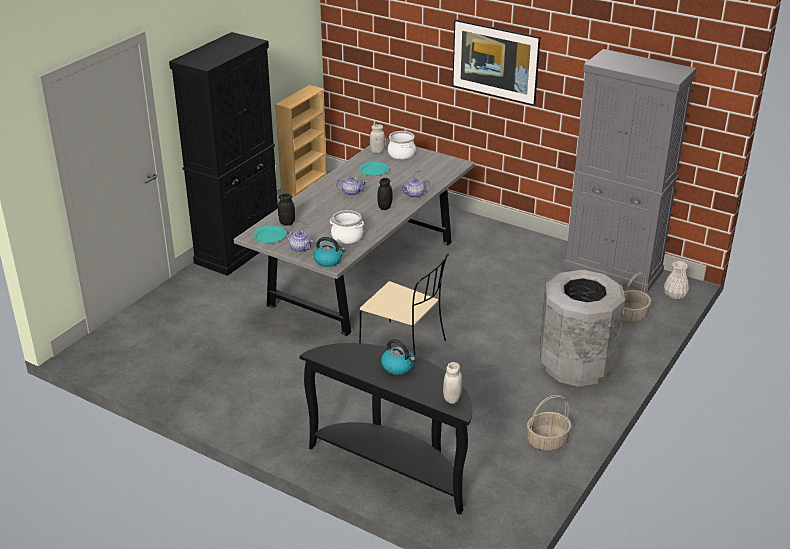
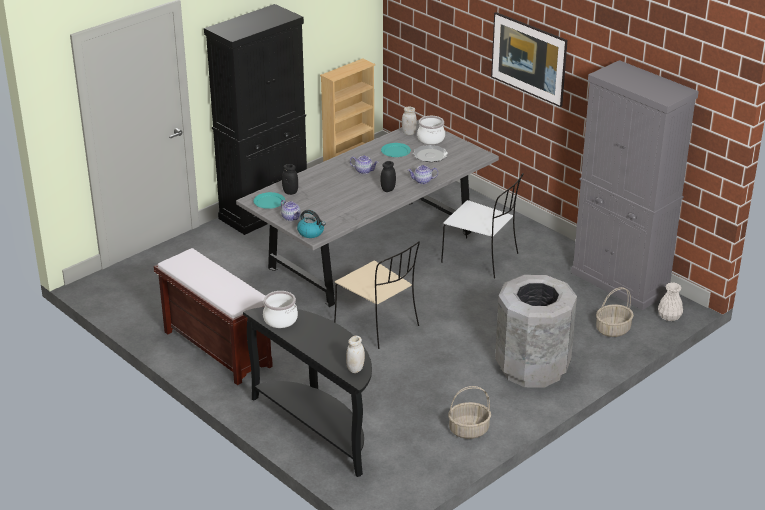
camera: 15 degrees right, 0 degrees up
cooking pot [330,210,364,244] -> cooking pot moved to [263,291,298,328]
kettle [381,339,415,375] -> none
none -> brown bench [154,248,273,385]
none -> plate [413,145,448,162]
none -> white chair [441,173,524,279]

